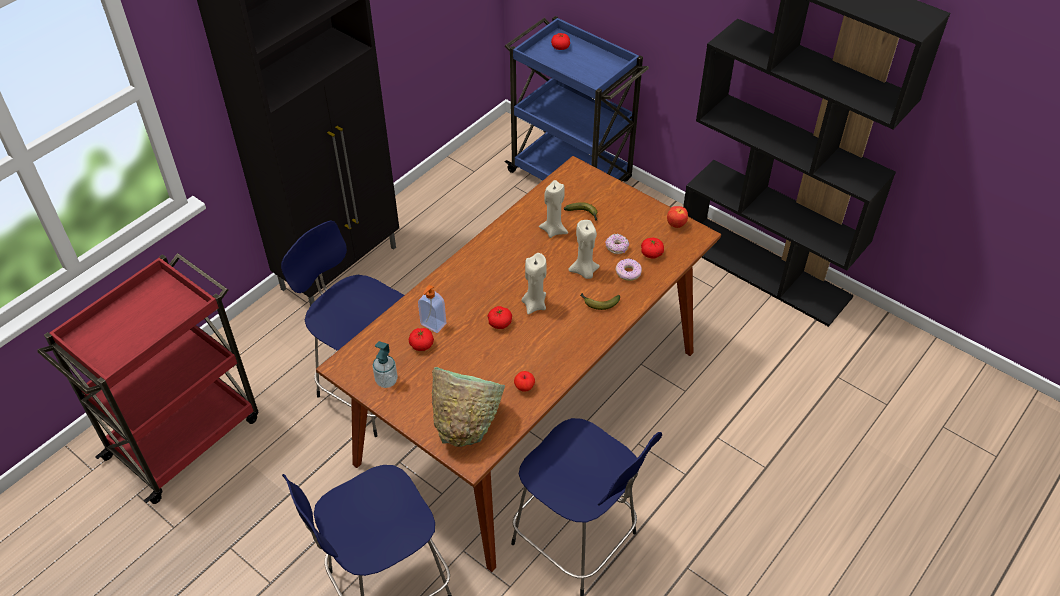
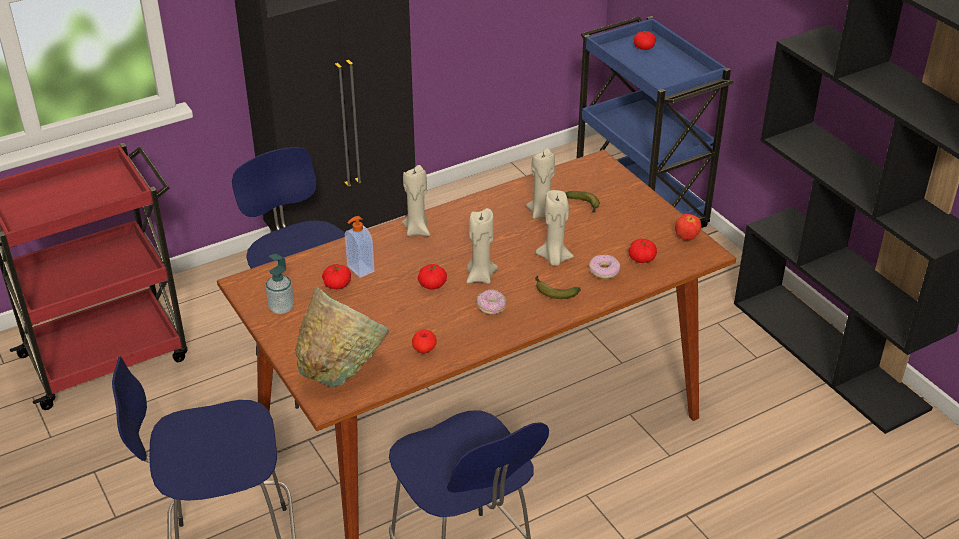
camera: 20 degrees right, 10 degrees down
donut [605,234,629,254] -> donut moved to [476,289,506,315]
none -> beige candle [402,165,430,236]

